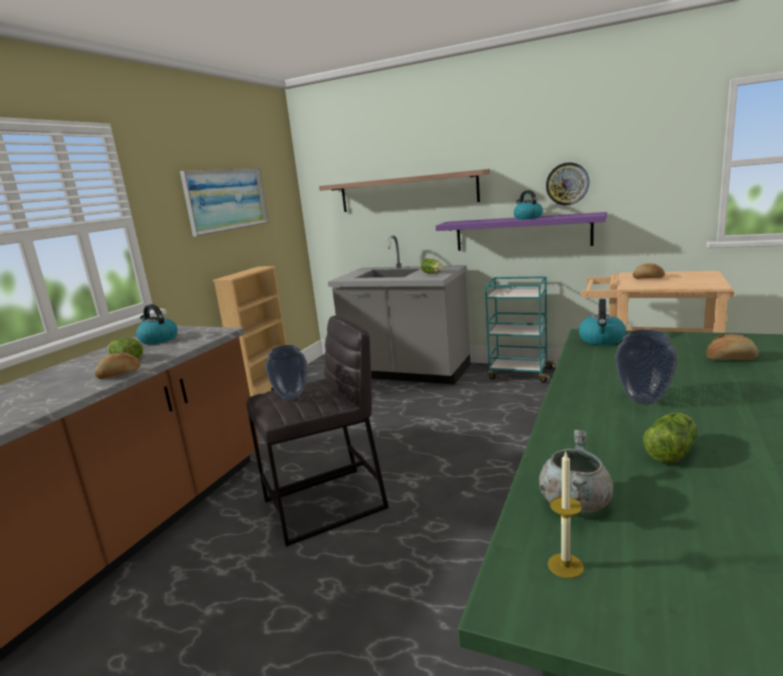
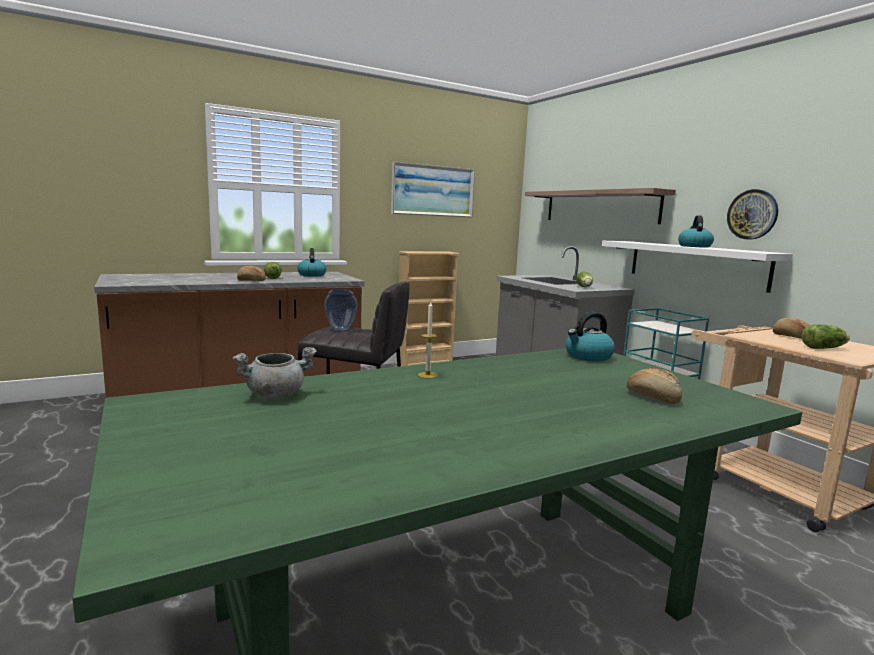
camera: 35 degrees right, 5 degrees down
purple shelf [436,212,607,251] -> white shelf [602,241,793,293]
candle [548,450,584,578] -> candle moved to [418,302,438,379]
vase [615,330,678,404] -> none
lettuce [643,413,697,463] -> lettuce moved to [802,325,850,349]

